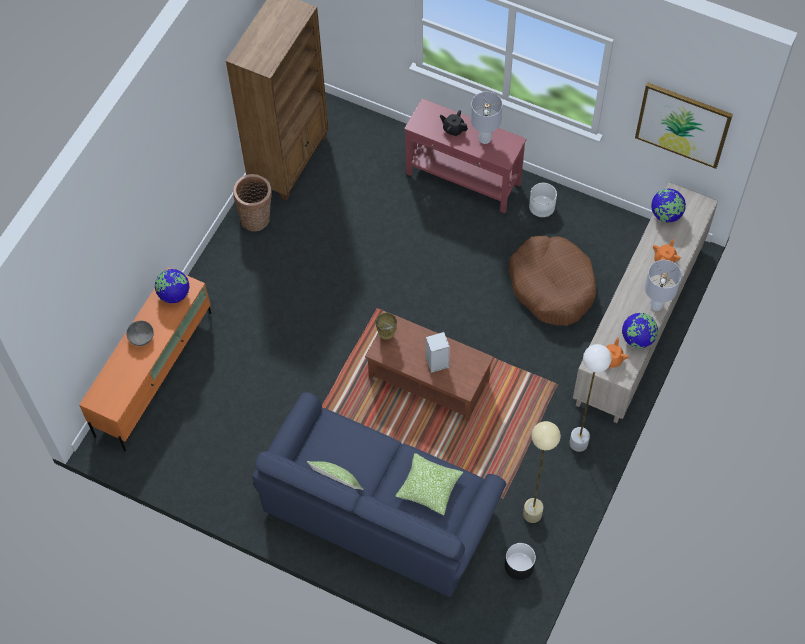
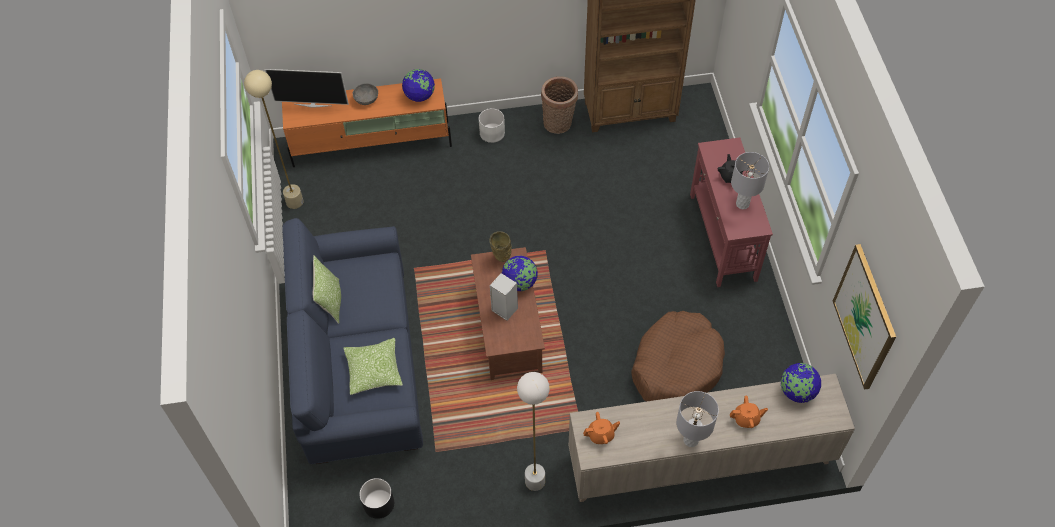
camera: 55 degrees right, 5 degrees down
beige floor lamp [523,421,561,523] -> beige floor lamp moved to [244,70,304,209]
white planter [529,183,557,217] -> white planter moved to [479,108,505,143]
globe [622,313,658,348] -> globe moved to [502,256,538,291]
none -> television [265,69,349,108]

